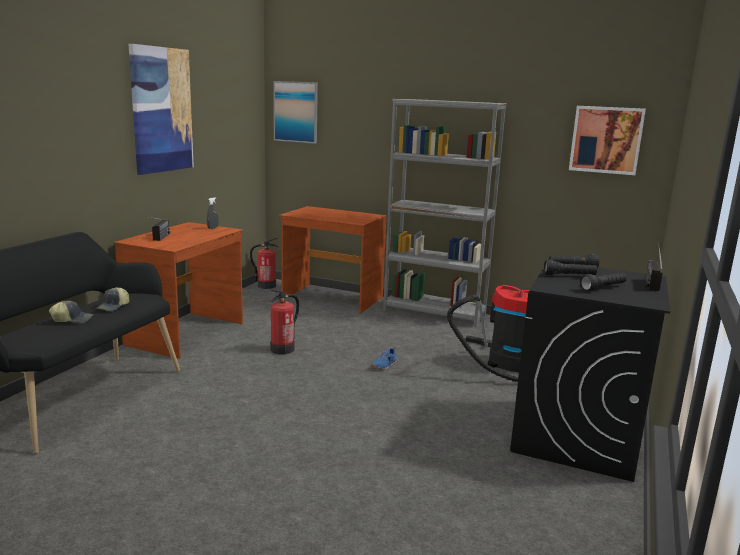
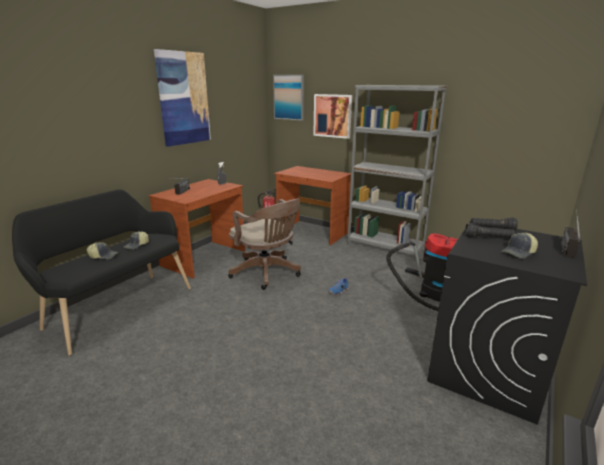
camera: 10 degrees right, 5 degrees up
fire extinguisher [270,290,299,354] -> brown office chair [228,199,301,290]
picture [569,106,646,175] -> picture moved to [313,94,352,139]
black flashlight [580,273,627,291] -> cap [501,233,538,259]

